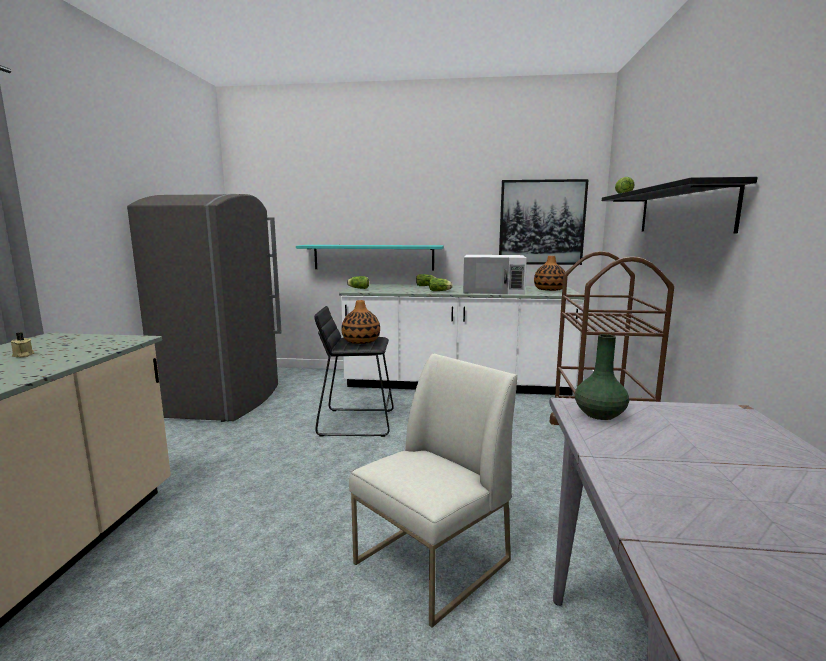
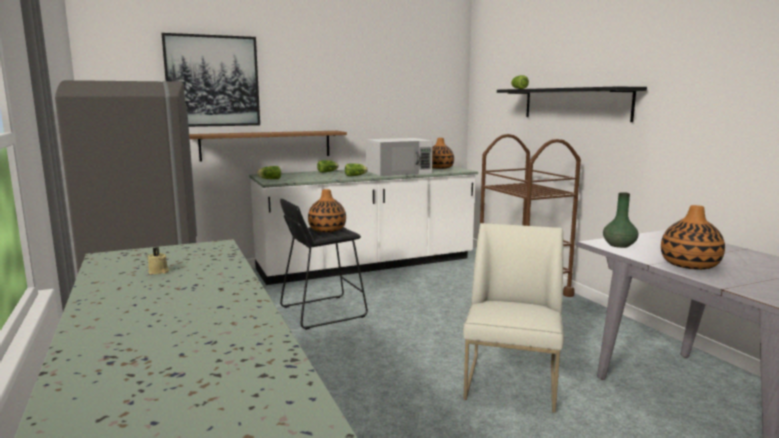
camera: 30 degrees left, 0 degrees up
turquoise shelf [296,245,444,270] -> brown shelf [189,131,347,161]
picture [499,179,589,265] -> picture moved to [162,33,260,127]
none -> vase [661,205,725,270]

